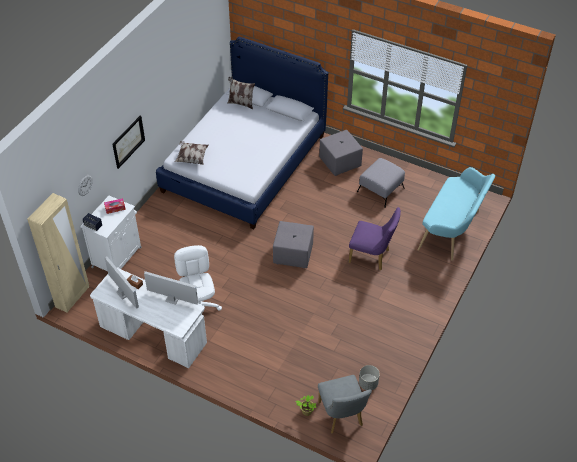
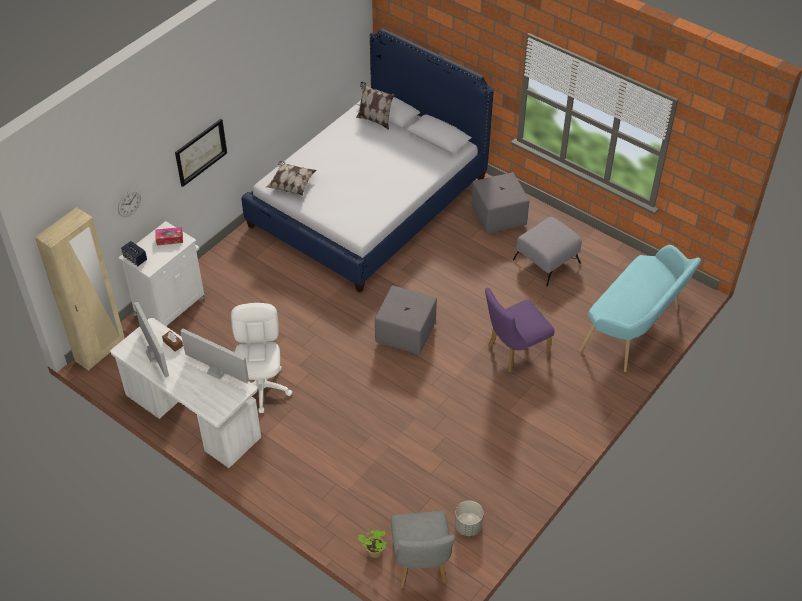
camera: 10 degrees right, 0 degrees up
purple chair [348,207,401,270] -> purple chair turned 120 degrees clockwise [485,288,555,372]

